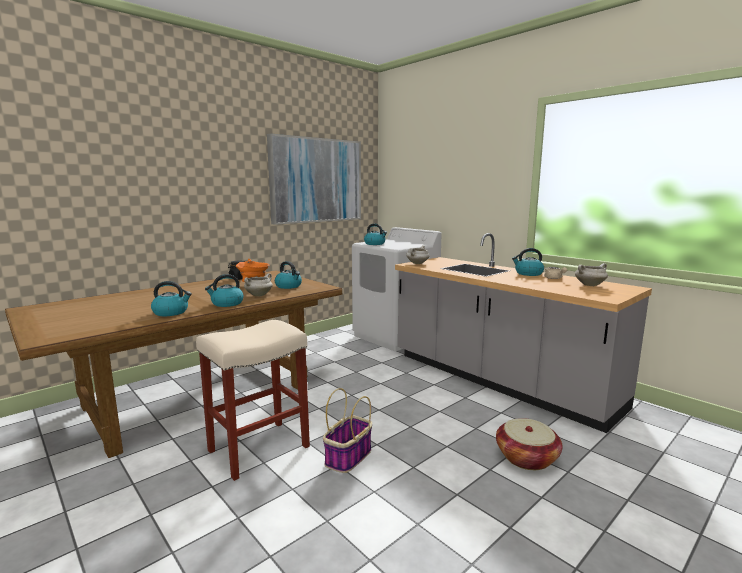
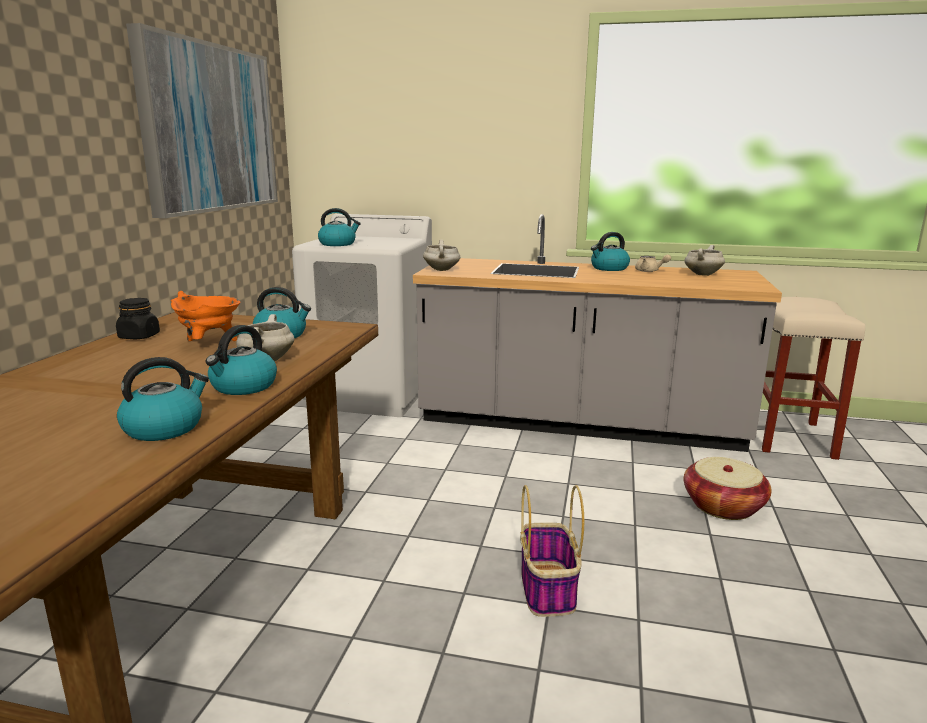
camera: 35 degrees left, 5 degrees up
beige stool [196,320,310,481] -> beige stool moved to [762,297,865,460]

